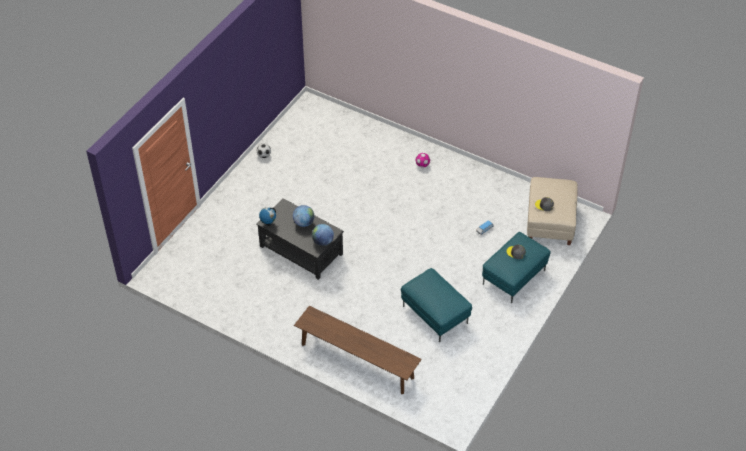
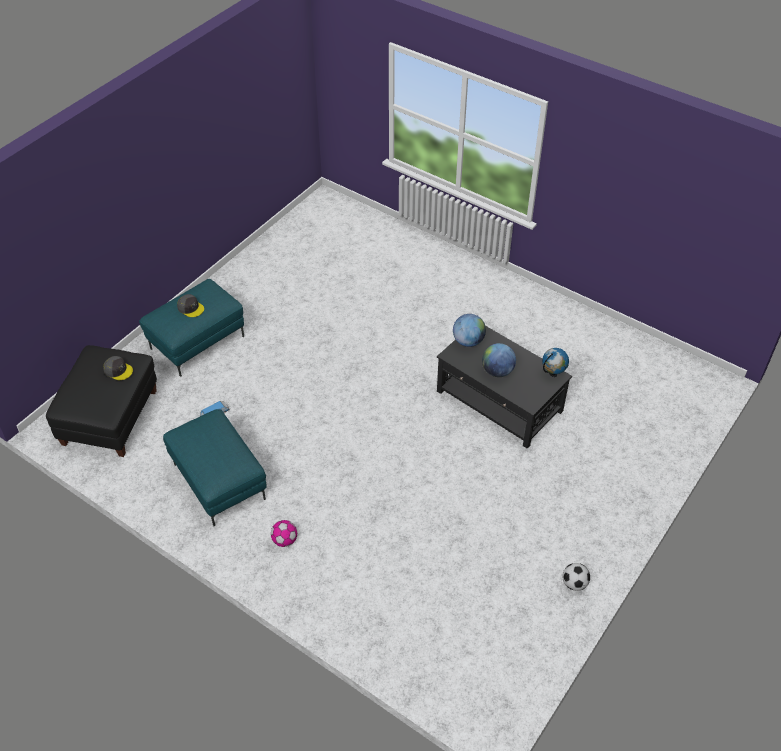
camera: 175 degrees left, 0 degrees up
brown bench [294,306,422,394] -> none
turquoise ottoman [401,268,472,342] -> turquoise ottoman moved to [163,409,267,526]
beige ottoman [527,177,578,245] -> black ottoman [46,345,157,457]

